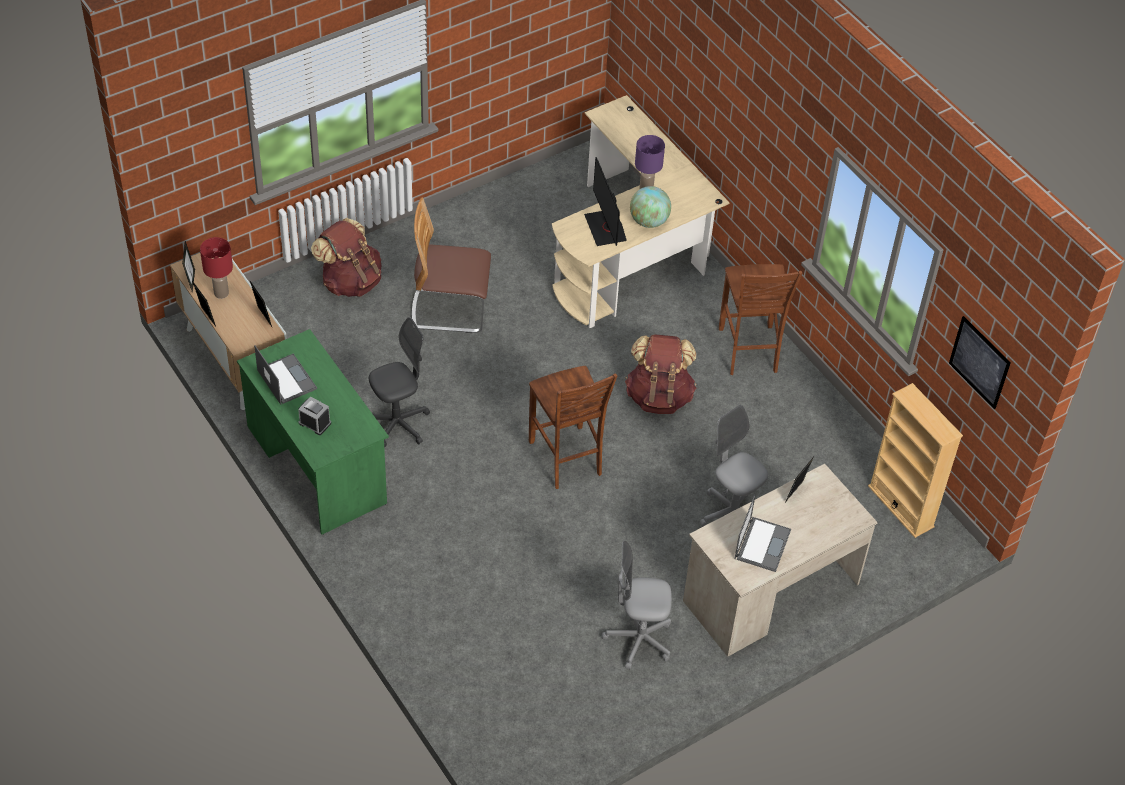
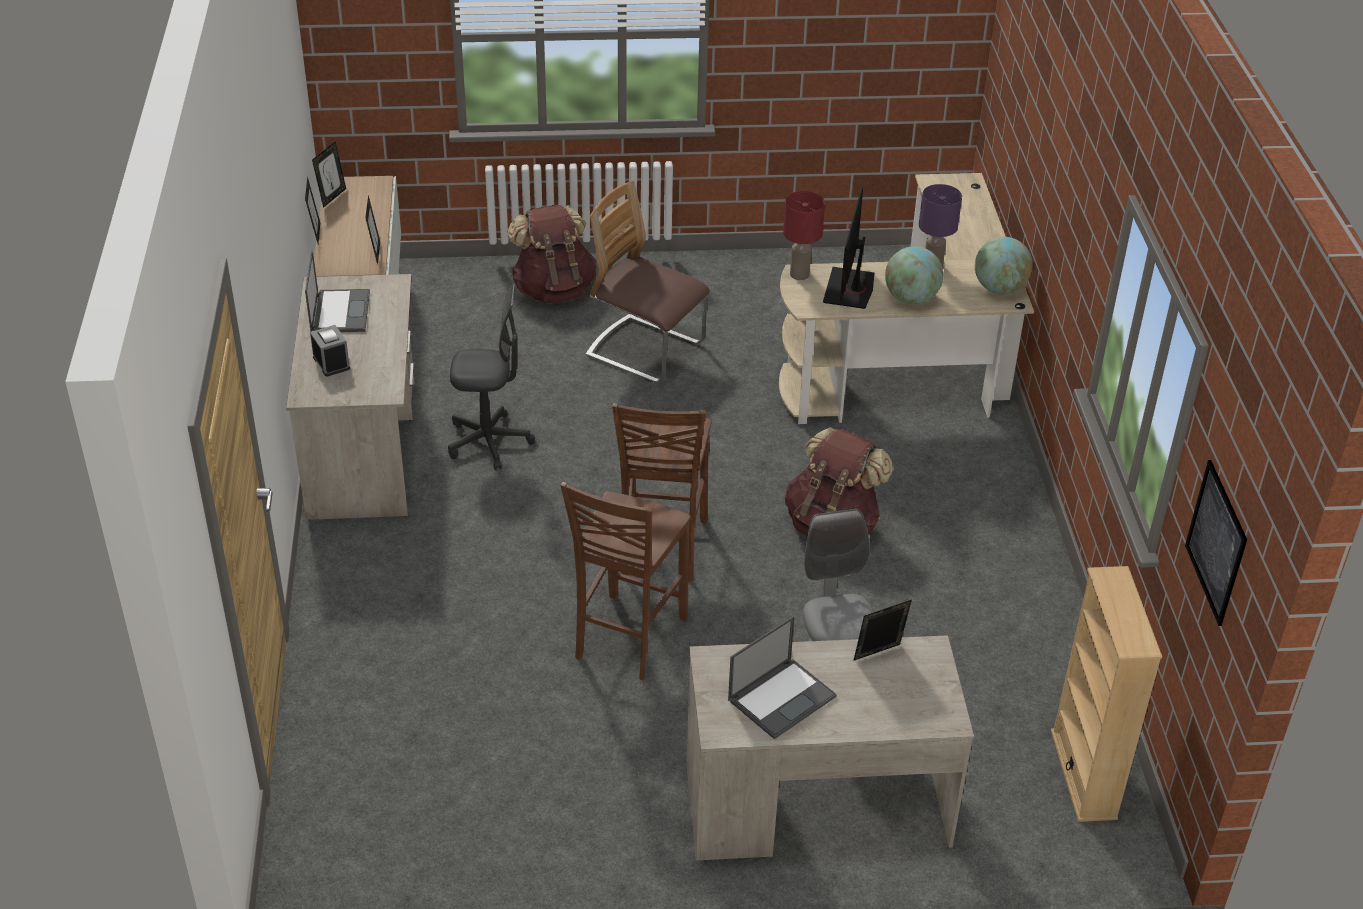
camera: 30 degrees right, 10 degrees down
red table lamp [200,237,233,299] -> red table lamp moved to [783,191,825,280]
green desk [237,329,389,535] -> beige desk [286,274,415,520]
grey office chair [602,541,672,669] -> none
brown chair [719,264,802,375] -> brown chair moved to [560,482,691,680]
none -> globe [975,237,1033,294]

